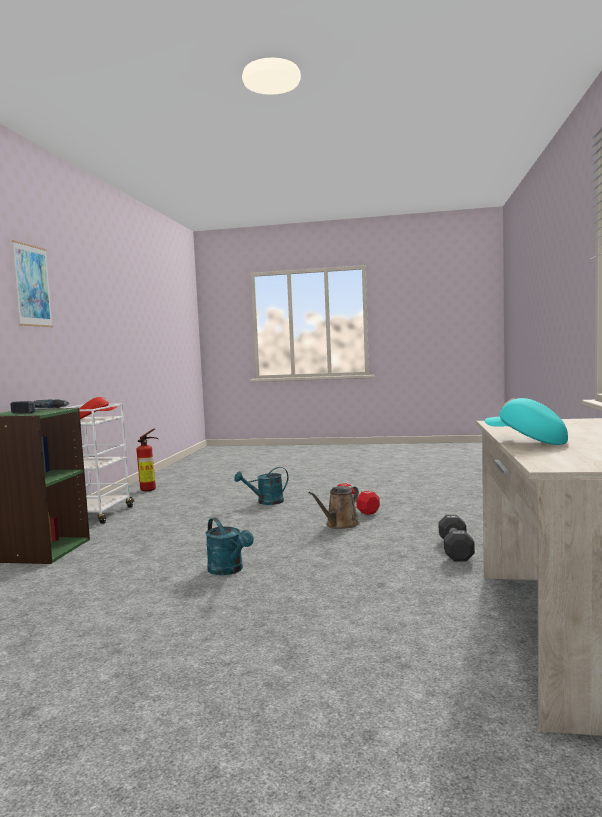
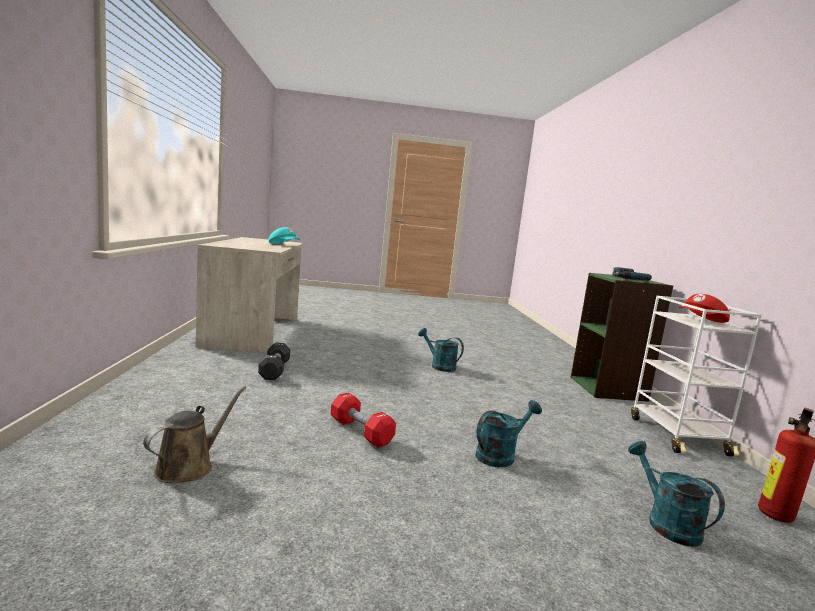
camera: 165 degrees right, 5 degrees up
picture [12,240,53,327] -> none
brown watering can [308,486,360,529] -> brown watering can moved to [143,386,246,484]
none -> turquoise watering can [628,441,725,547]

